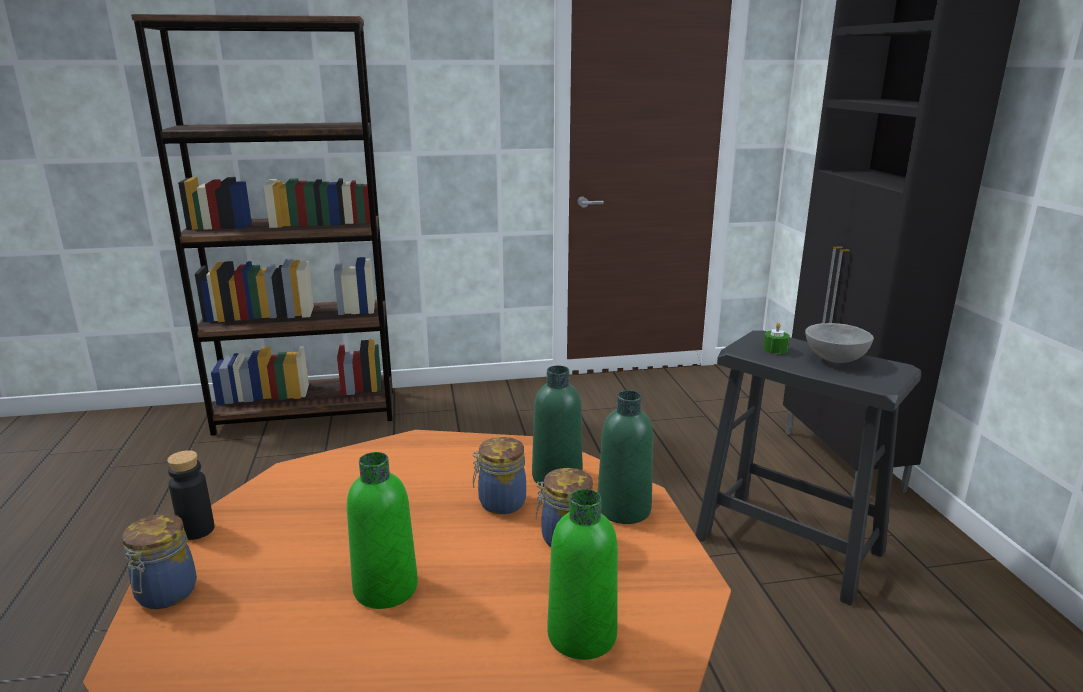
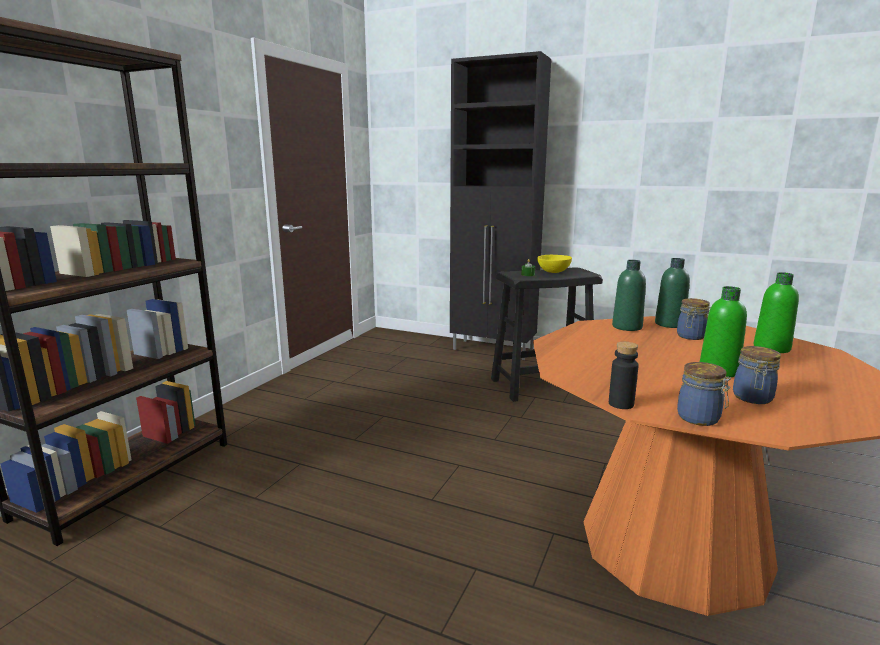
camera: 55 degrees left, 5 degrees down
jar [473,437,526,514] -> jar moved to [733,346,781,404]
grey bowl [805,323,874,363] -> yellow bowl [537,255,572,273]

